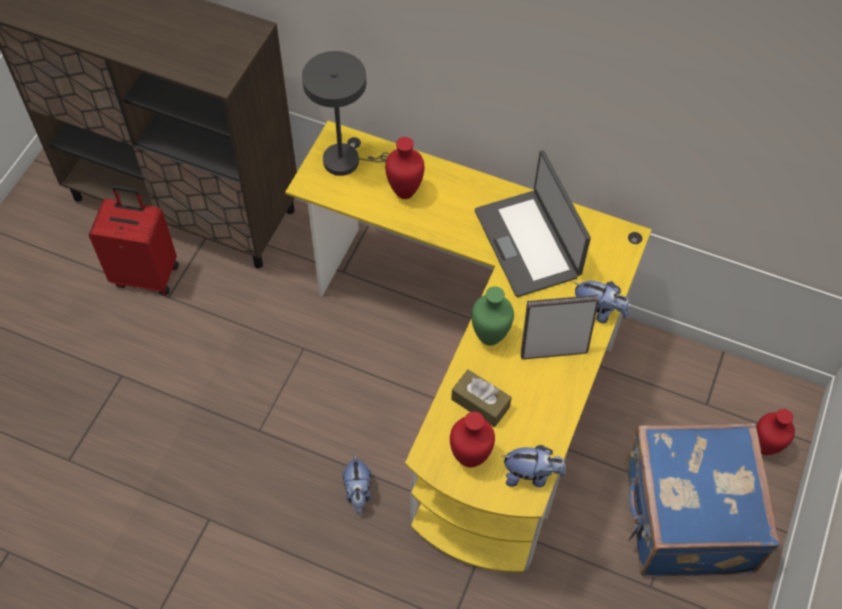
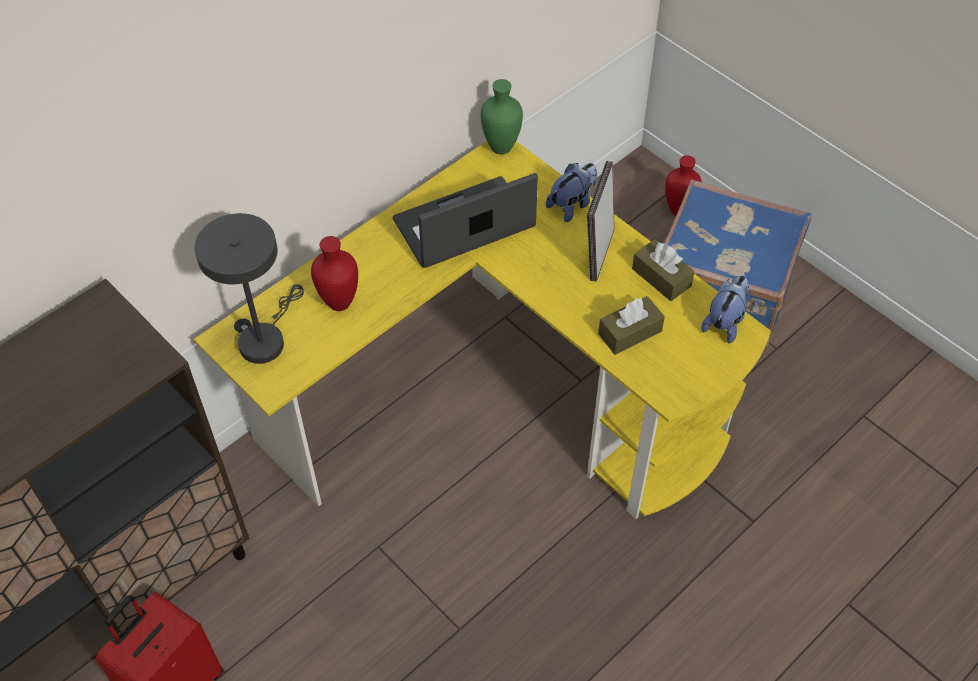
camera: 65 degrees left, 5 degrees down
plush toy [342,454,371,515] -> none
red vase [450,412,495,467] -> none
green vase [471,286,514,346] -> green vase moved to [481,79,523,154]
laptop [475,150,591,297] -> laptop turned 150 degrees clockwise [393,173,538,268]
none -> brown tissue box [632,239,694,301]

